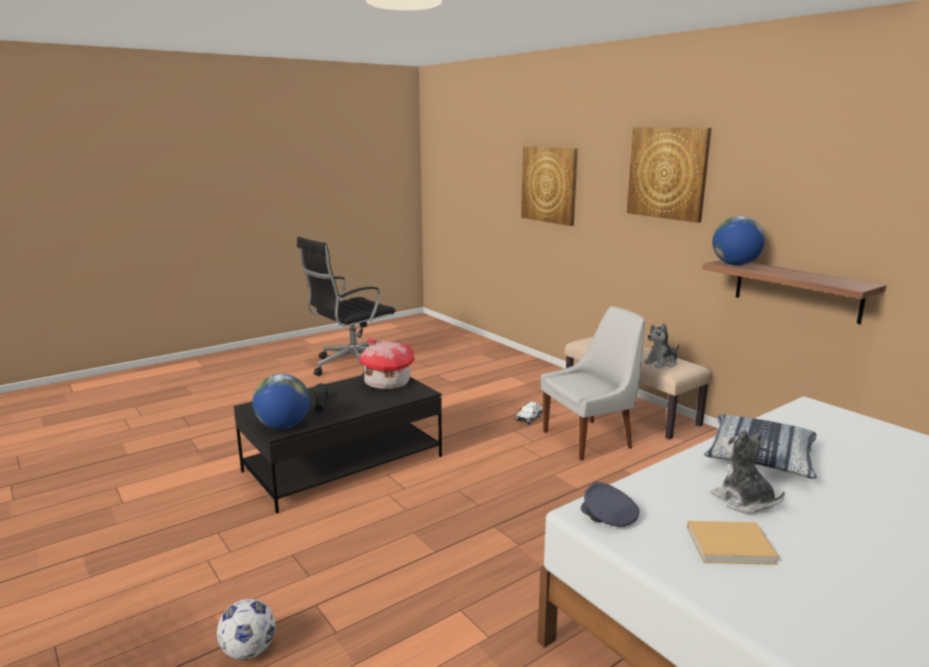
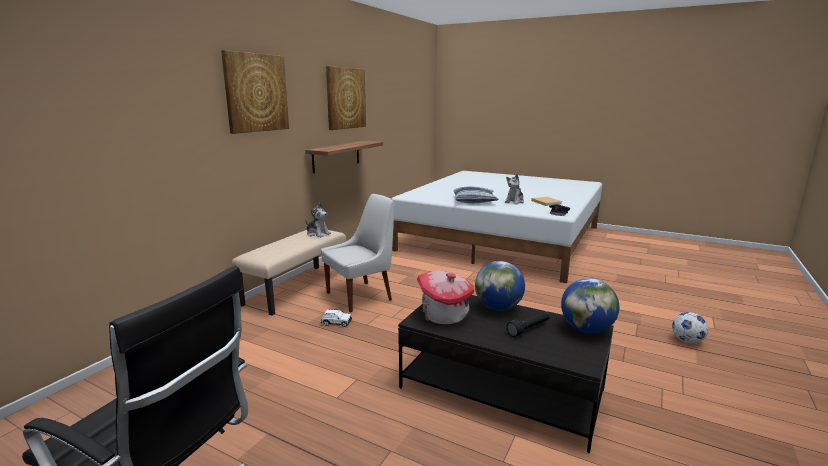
camera: 115 degrees left, 0 degrees up
picture [521,146,578,226] -> picture moved to [326,66,366,130]
white chair [541,306,645,460] -> white chair turned 105 degrees clockwise [321,194,394,313]
globe [712,216,765,266] -> globe moved to [475,261,525,311]

